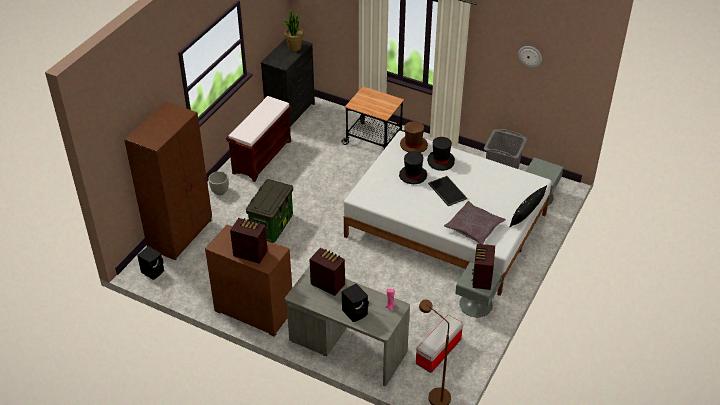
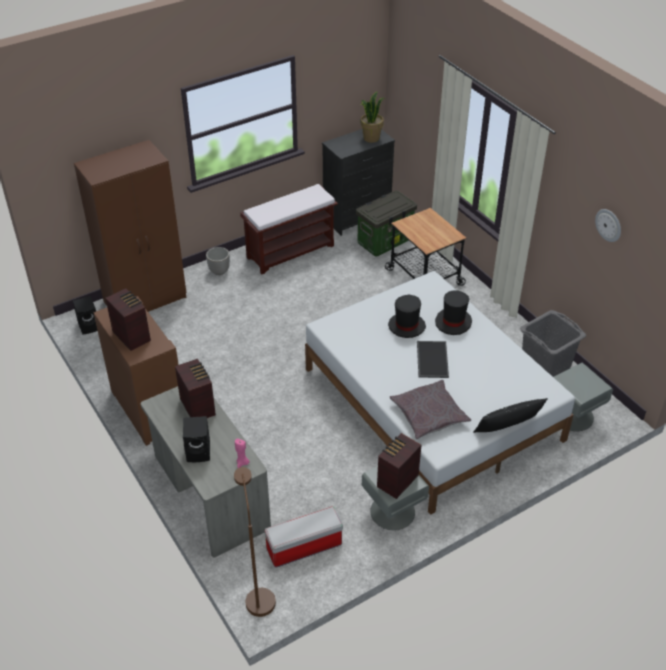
camera: 30 degrees right, 0 degrees up
storage box [246,179,293,243] -> storage box moved to [356,190,417,257]
brown hat [400,121,428,153] -> none

